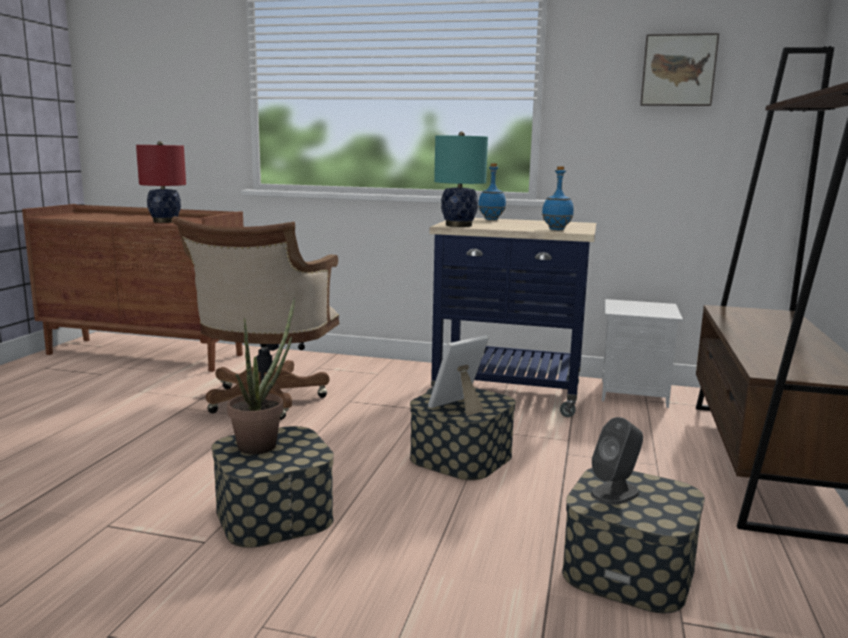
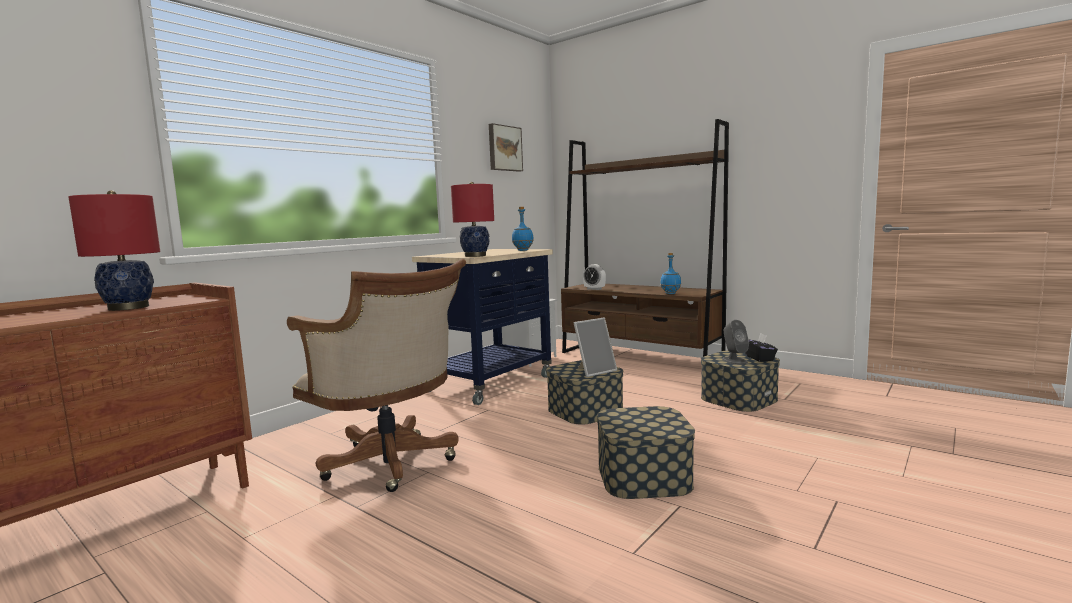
camera: 65 degrees left, 5 degrees down
potted plant [227,297,295,455] -> none
picture frame [428,335,489,416] -> picture frame turned 105 degrees counterclockwise [574,318,617,377]
turquoise table lamp [434,132,488,227] -> red table lamp [451,182,494,257]
blue bottle [478,163,506,220] -> blue bottle moved to [660,253,681,294]
none -> alarm clock [583,264,606,290]
none -> black tissue box [745,333,778,362]

